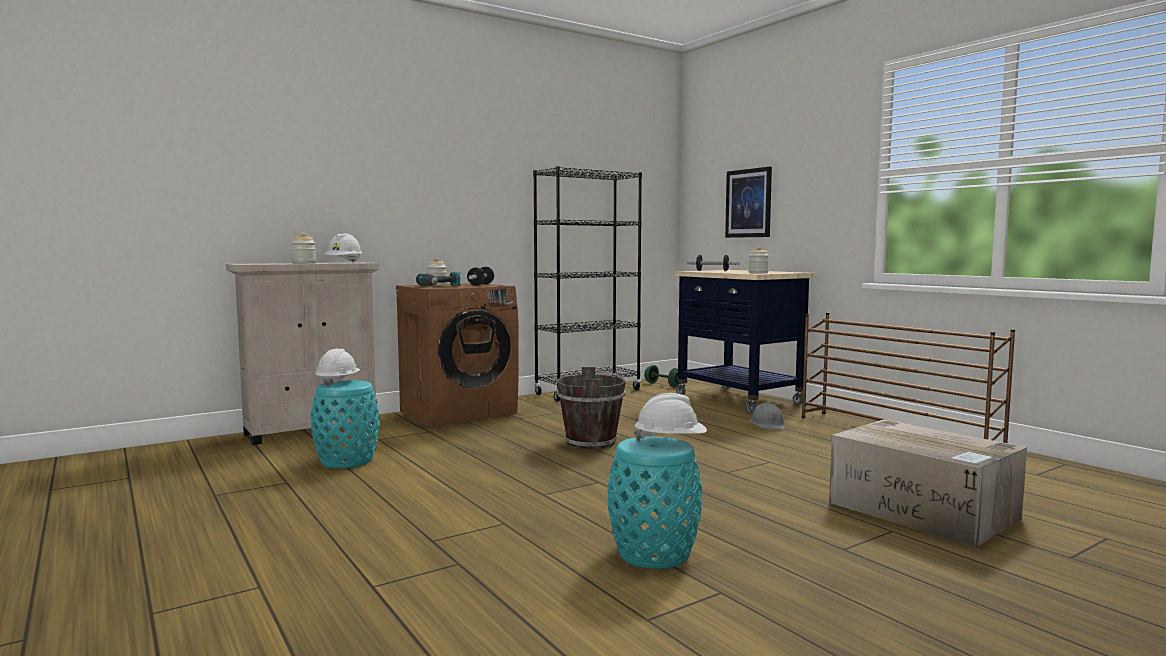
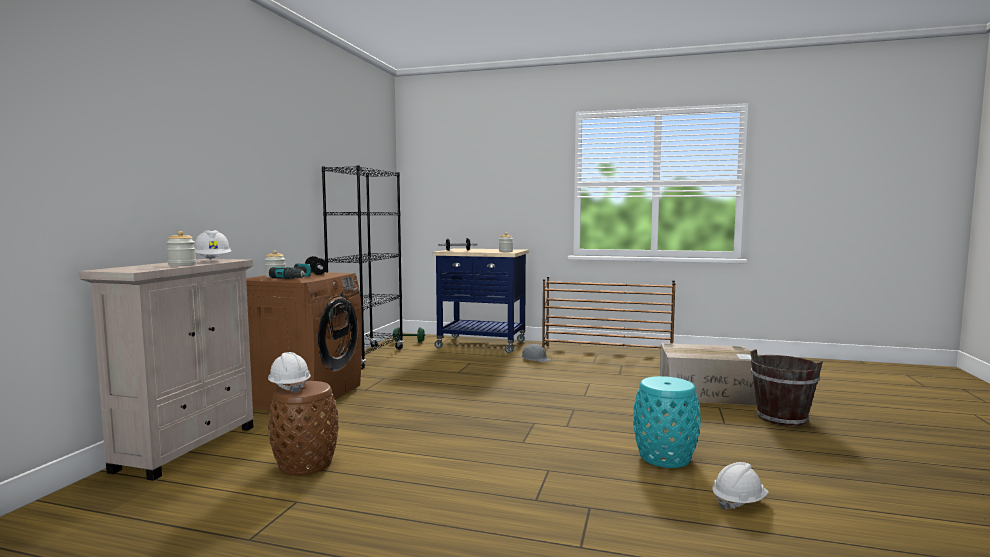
camera: 40 degrees left, 0 degrees up
turquoise stool [311,380,380,468] -> brown stool [268,381,339,476]
brown bucket [557,367,626,450] -> brown bucket moved to [750,349,823,427]
white hard hat [634,393,707,441] -> white hard hat moved to [712,462,769,510]
picture [725,167,772,238] -> none

